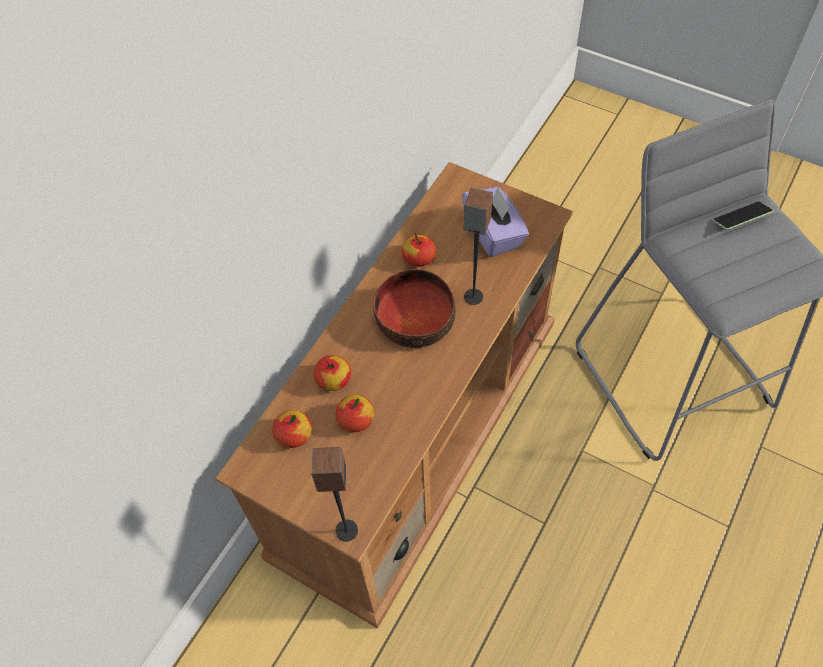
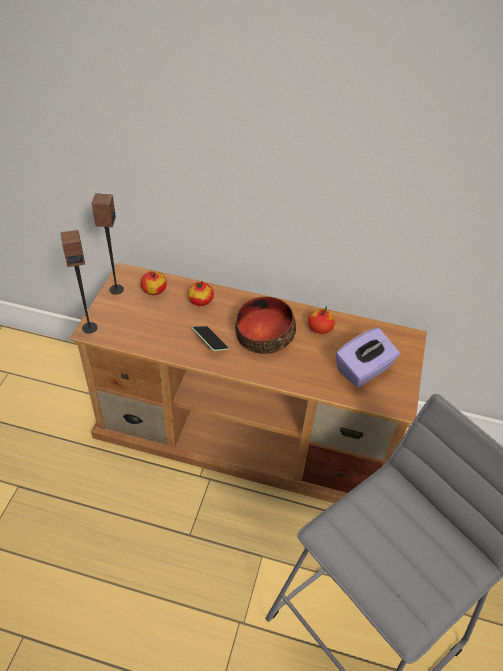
camera: 70 degrees right, 10 degrees down
apple [336,395,374,432] -> none
speaker [464,187,493,305] -> speaker moved to [91,193,124,295]
phone [713,201,774,230] -> phone moved to [192,326,229,351]

